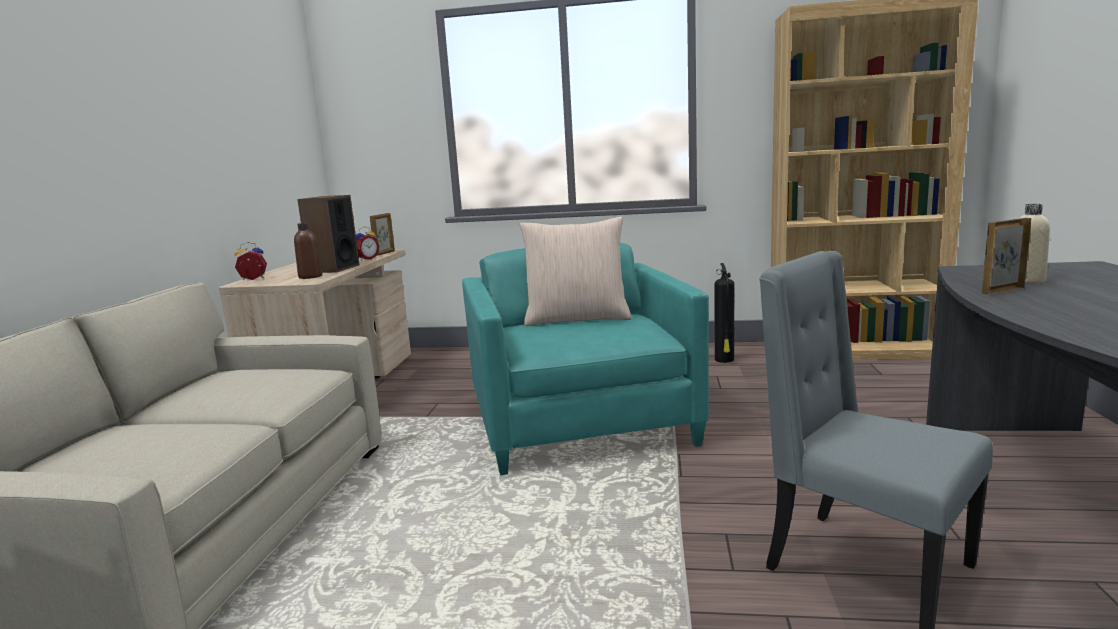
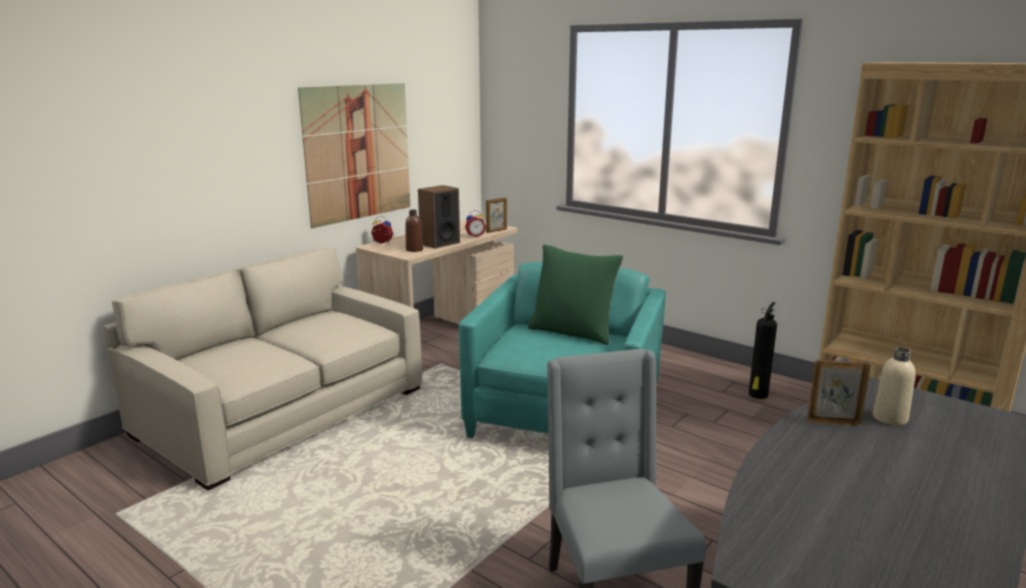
camera: 30 degrees right, 5 degrees up
beige pillow [520,217,632,326] -> green pillow [528,244,623,345]
none -> picture [298,83,411,228]

